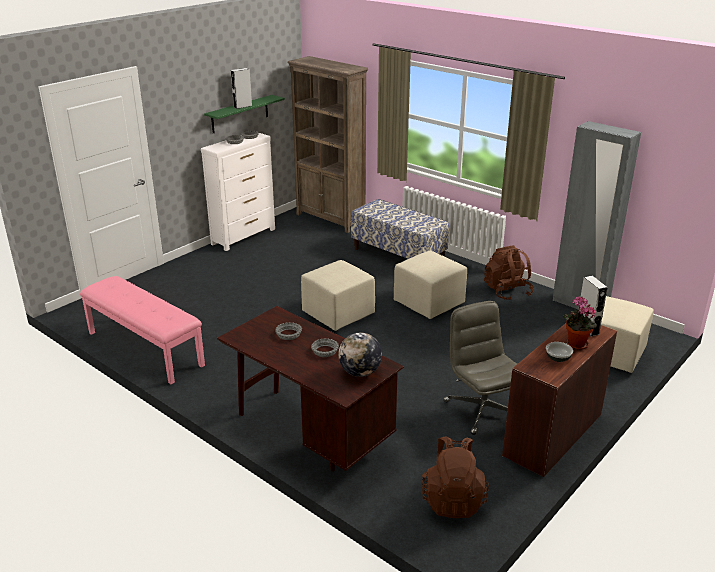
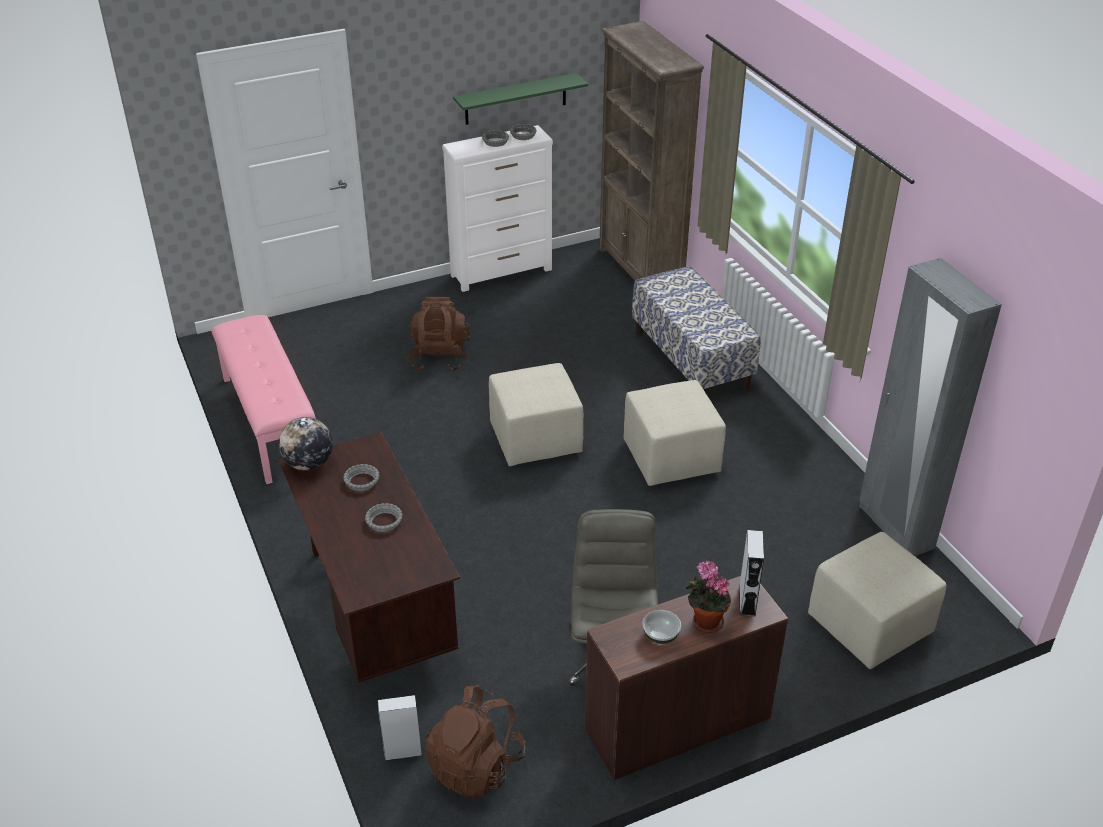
camera: 25 degrees right, 10 degrees up
grey speaker [231,68,252,109] -> grey speaker moved to [378,695,423,761]
globe [338,333,382,377] -> globe moved to [278,417,333,471]
brown backpack [484,245,534,300] -> brown backpack moved to [407,297,470,372]

